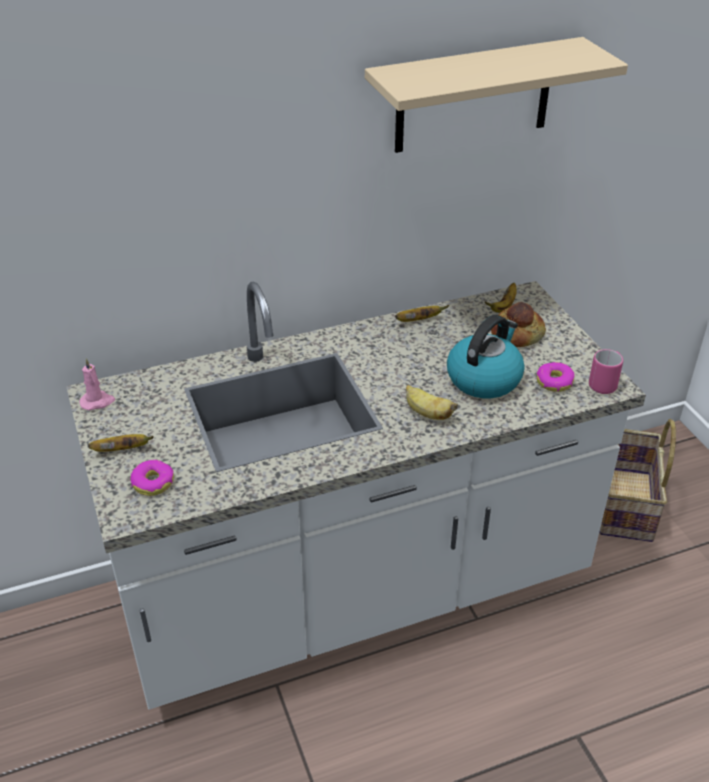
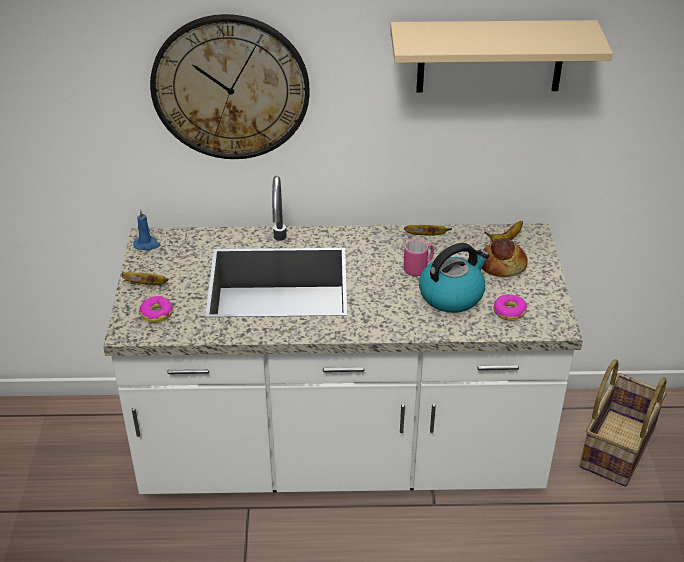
camera: 20 degrees right, 0 degrees up
pink candle [79,358,115,410] -> blue candle [133,209,161,250]
banana [406,385,458,420] -> none
pink mug [589,349,623,394] -> pink mug moved to [403,239,434,276]
none -> wall clock [150,14,309,159]

